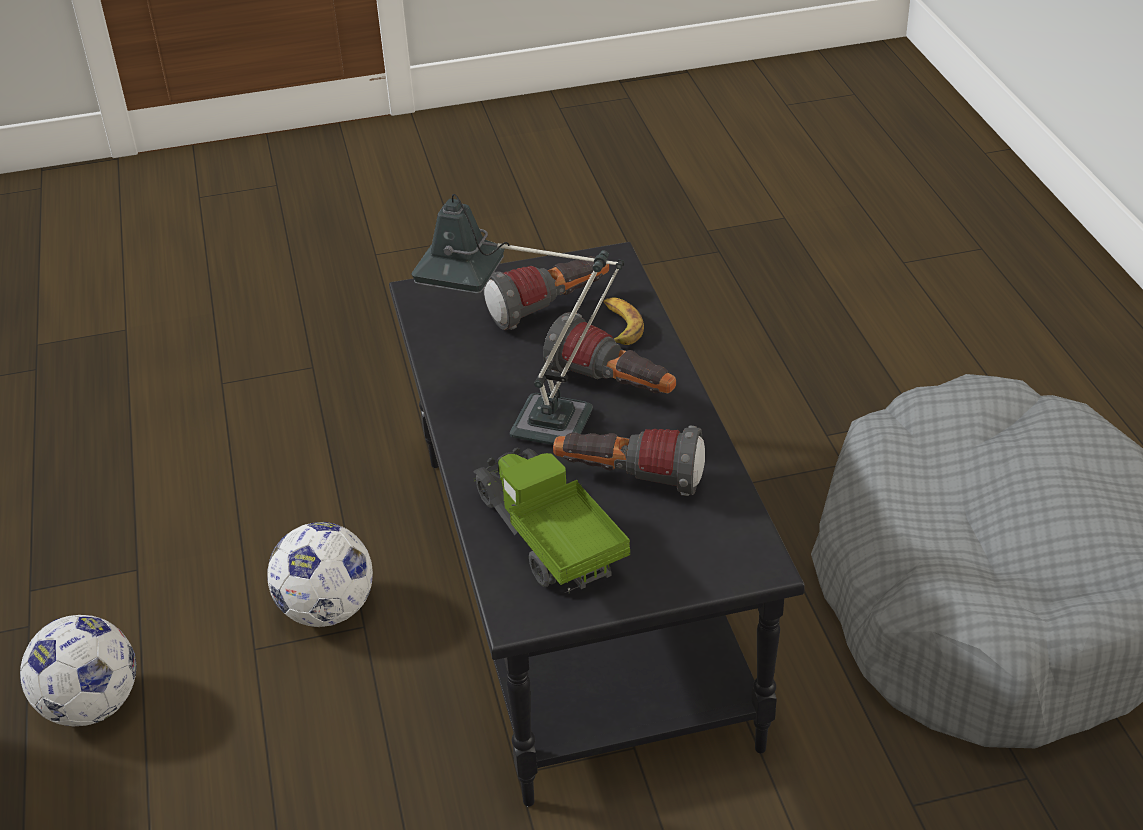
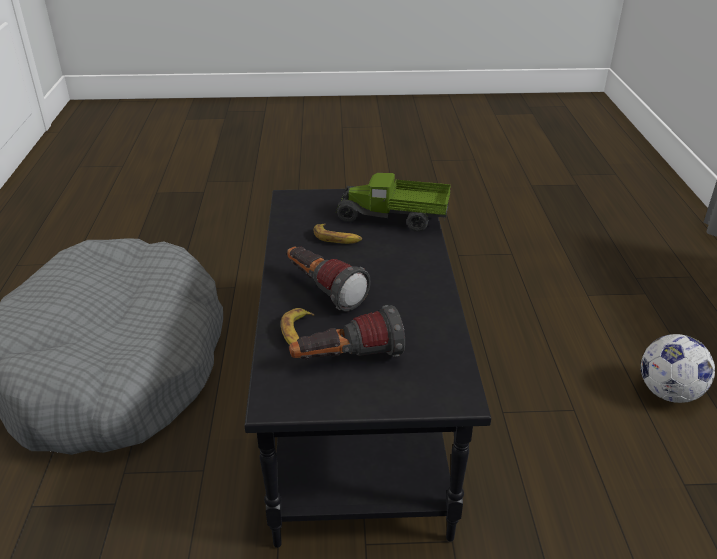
camera: 170 degrees left, 5 degrees down
football [267,522,373,627] -> none
table lamp [411,194,624,445] -> none
toy truck [474,447,630,593] -> toy truck turned 120 degrees clockwise [336,173,451,232]
flashlight [553,426,705,496] -> banana [314,224,362,244]

